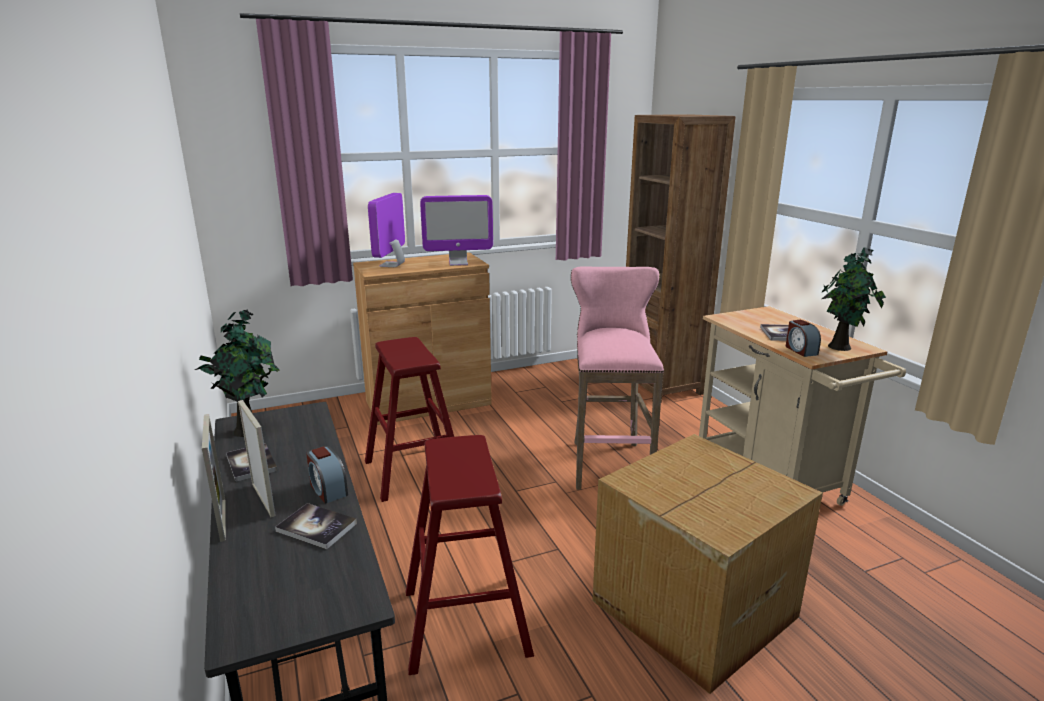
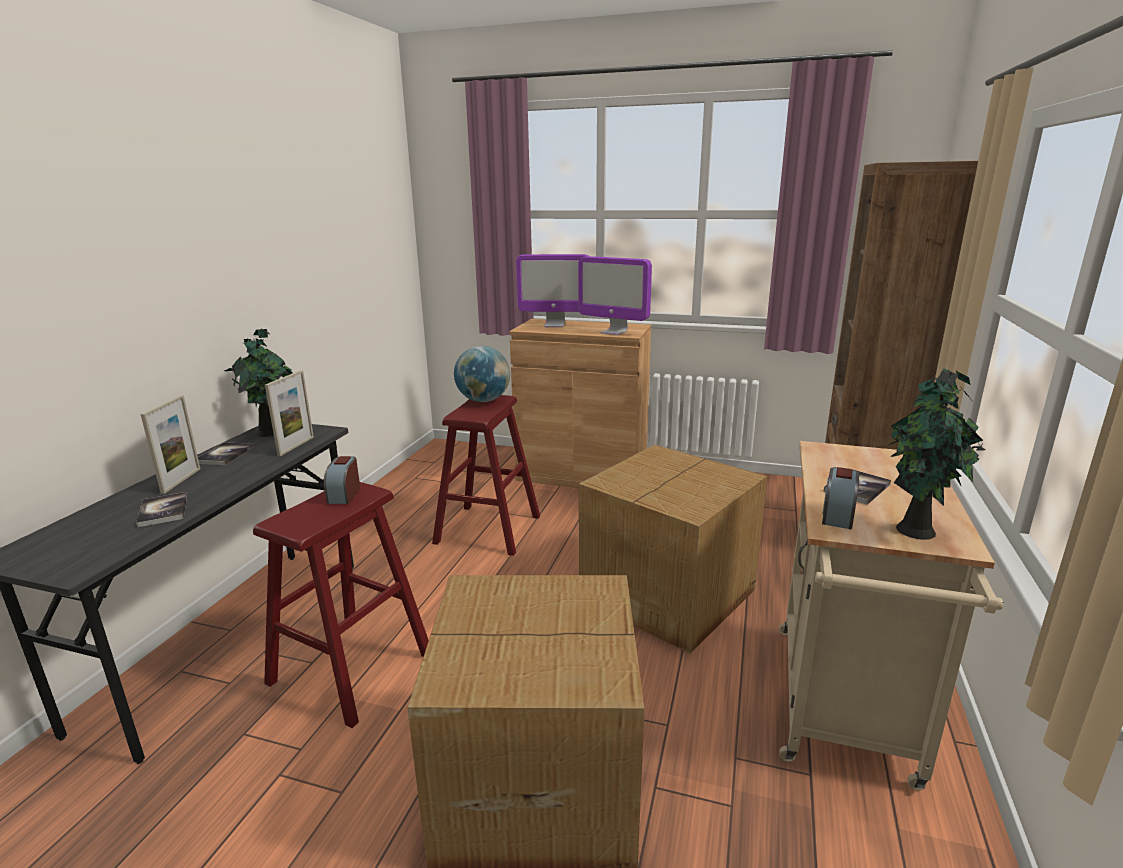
camera: 40 degrees right, 0 degrees up
picture frame [202,414,226,542] -> picture frame moved to [265,370,314,456]
alarm clock [306,446,348,504] -> alarm clock moved to [324,456,360,504]
monitor [368,193,405,267] -> monitor turned 135 degrees counterclockwise [516,254,588,327]
pink stool [571,266,664,490] -> cardboard box [579,445,767,654]
none -> globe [454,346,510,402]

